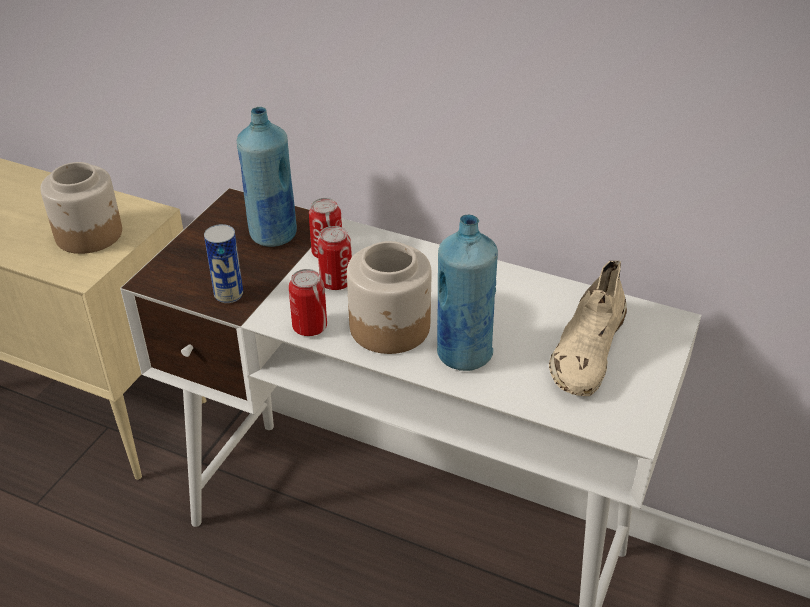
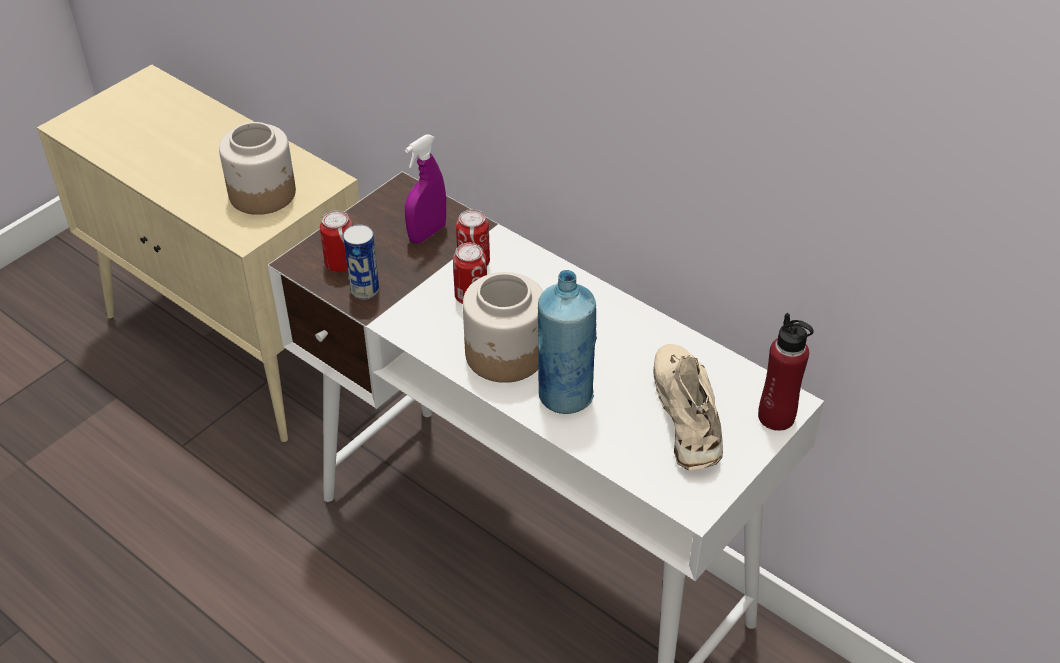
camera: 15 degrees right, 5 degrees up
blue bottle [237,107,297,247] -> purple spray bottle [405,134,446,244]
can [289,269,327,336] -> can moved to [320,210,353,272]
beige shoe [549,261,627,396] -> beige shoe turned 135 degrees clockwise [653,344,723,471]
none -> red bottle [758,313,814,431]

